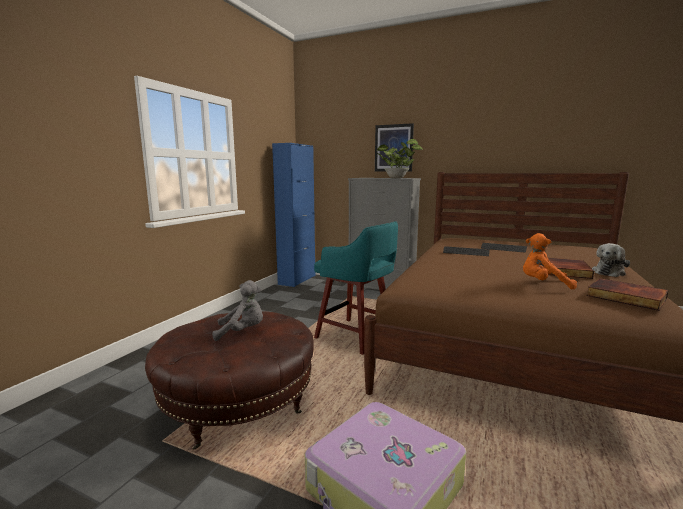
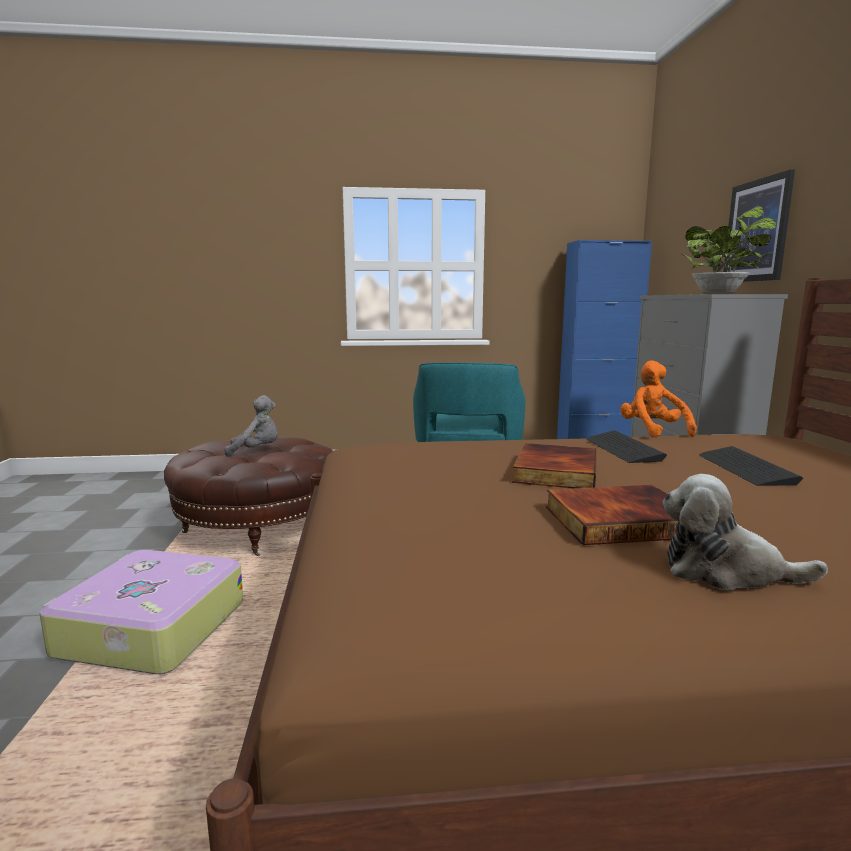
camera: 60 degrees right, 0 degrees up
grey plush toy [212,280,263,341] -> grey plush toy turned 60 degrees counterclockwise [224,395,278,457]
orange plush toy [523,233,577,289] -> orange plush toy moved to [620,360,697,438]
book [587,278,669,311] -> book moved to [512,443,597,488]

